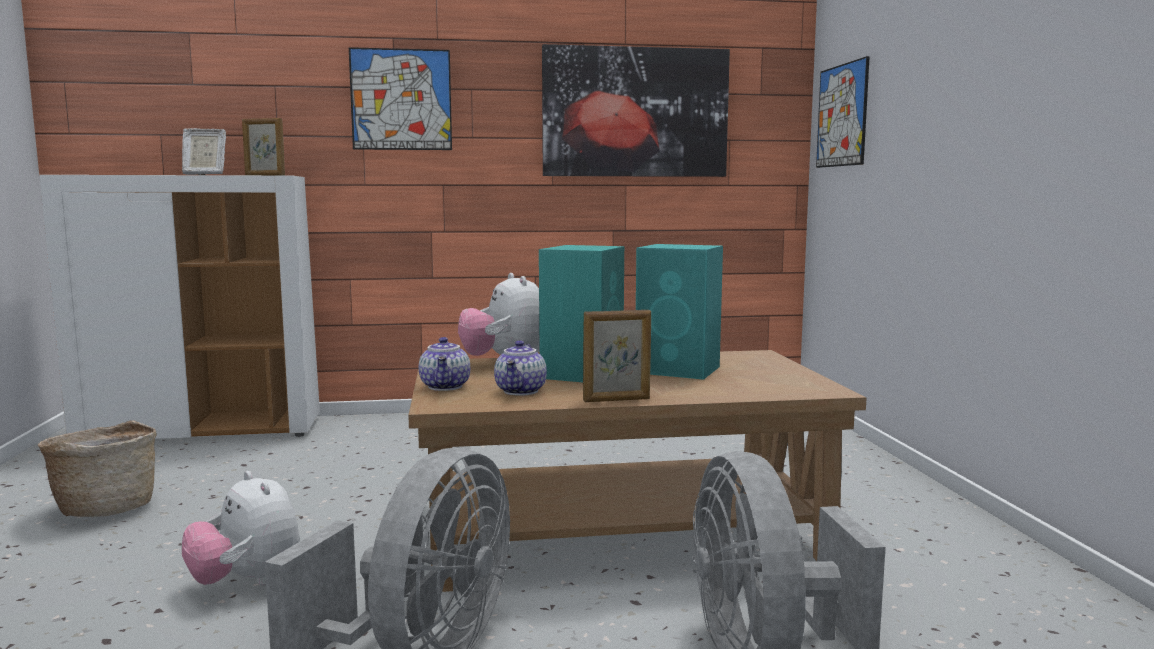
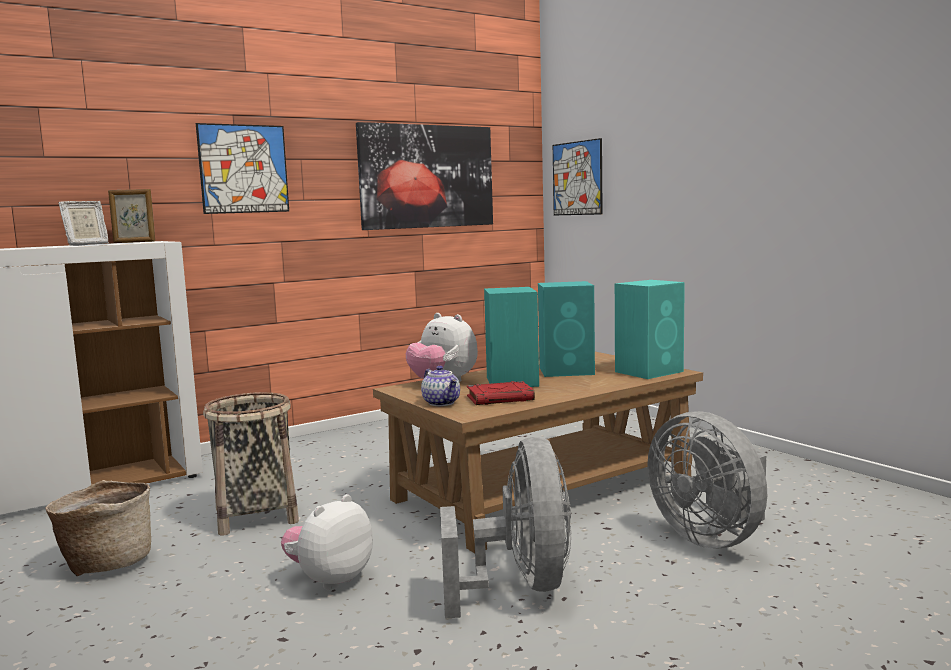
camera: 25 degrees left, 0 degrees up
plush toy [182,471,300,586] -> plush toy turned 105 degrees clockwise [281,494,373,590]
teapot [494,340,547,396] -> red book [467,381,535,405]
picture frame [583,310,651,402] -> none
none -> basket [203,392,299,535]
none -> turquoise speaker [615,280,685,379]

